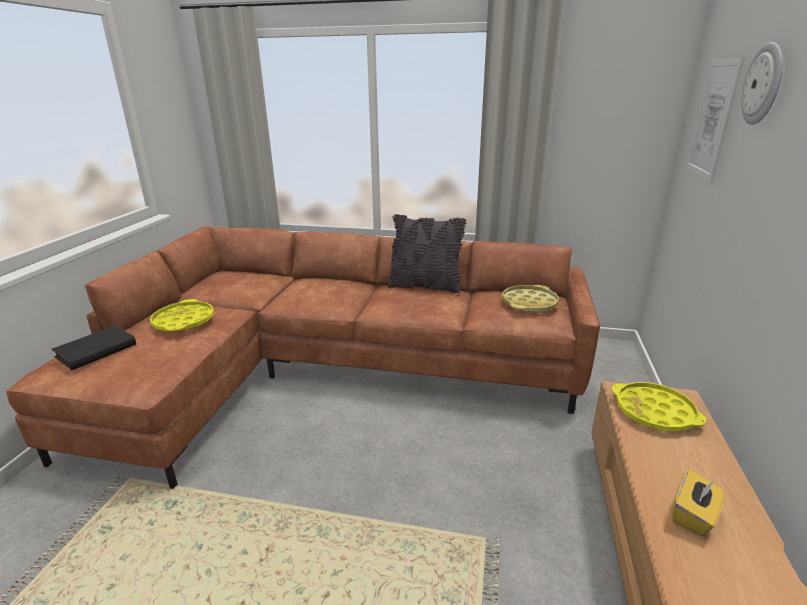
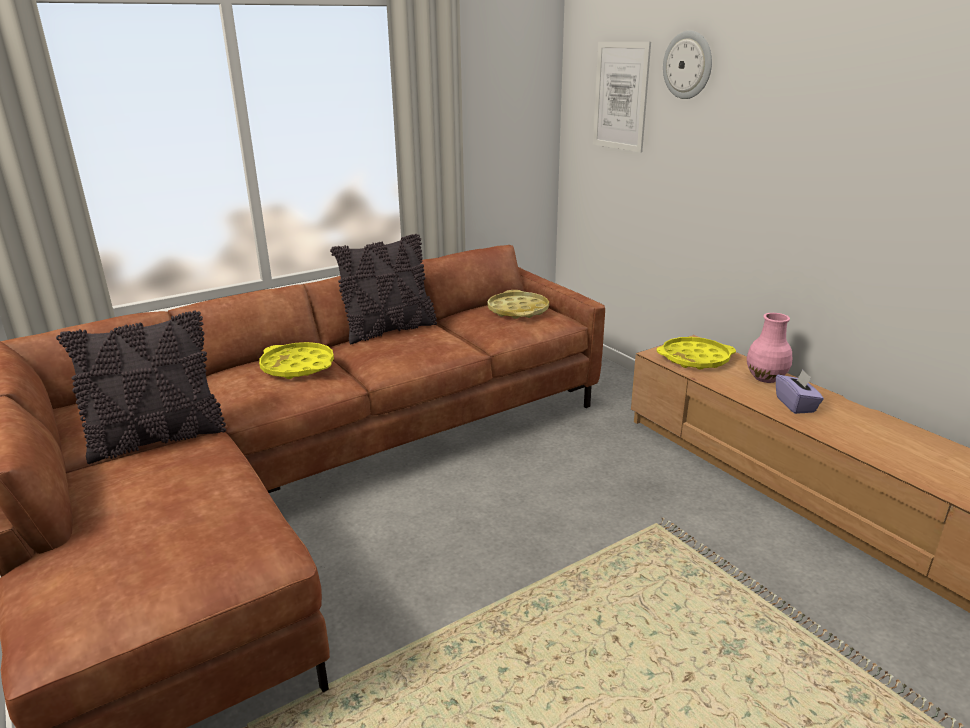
camera: 45 degrees left, 0 degrees up
black book [52,326,136,370] -> none
yellow tray [150,299,214,331] -> yellow tray moved to [259,342,334,379]
yellow tissue box [672,469,724,536] -> purple tissue box [776,369,824,414]
none -> black pillow [56,310,226,464]
none -> pink vase [747,313,792,383]

